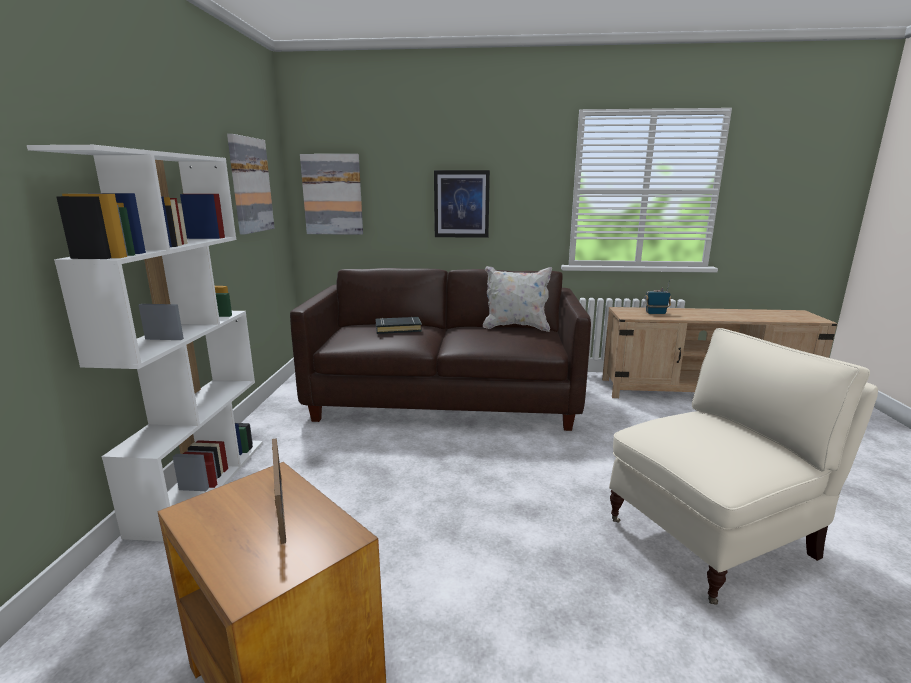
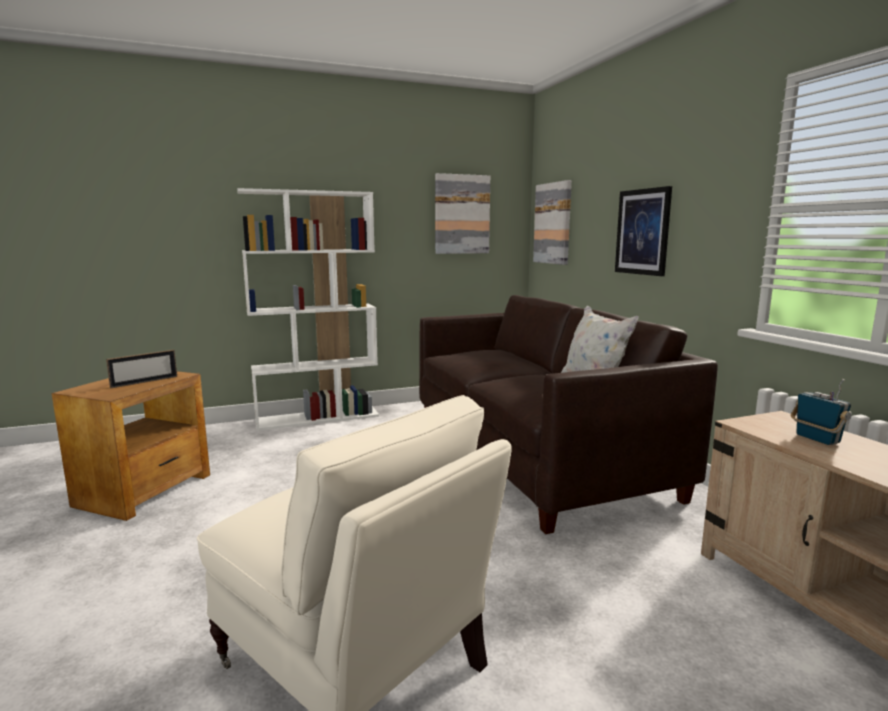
camera: 65 degrees right, 5 degrees down
black book [375,316,422,334] -> none

